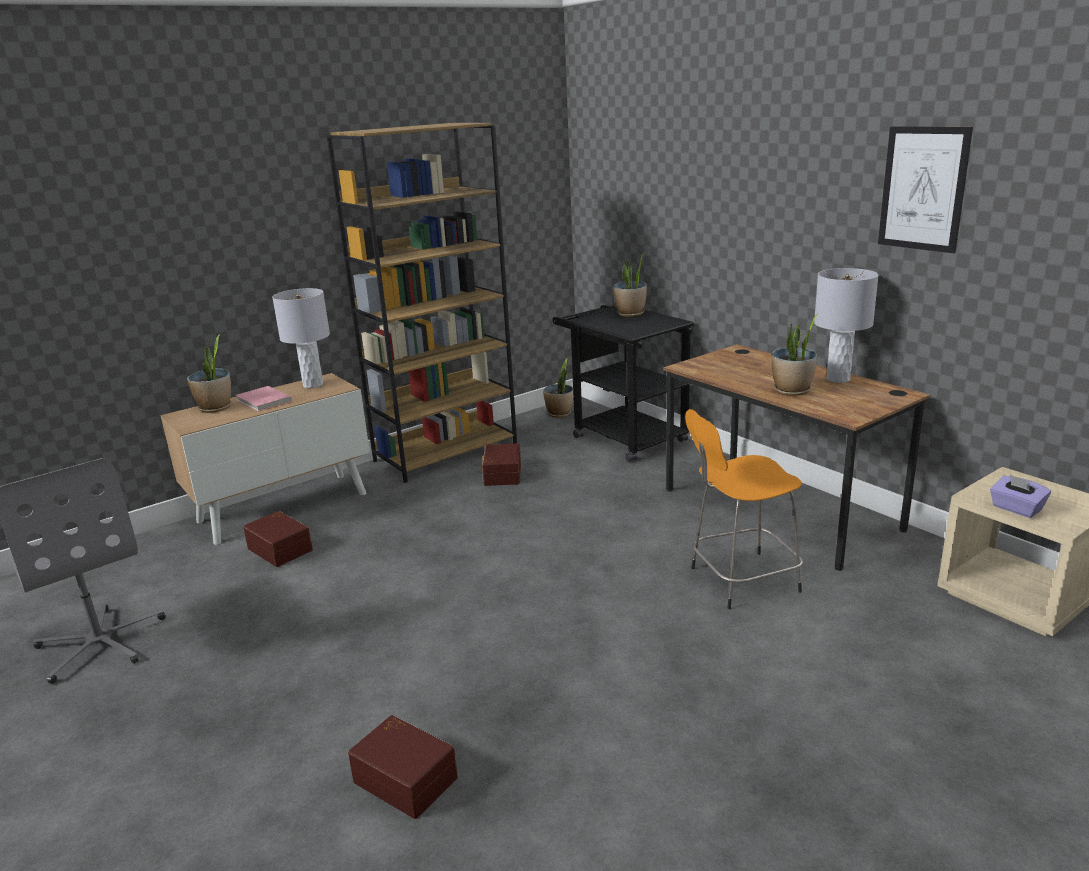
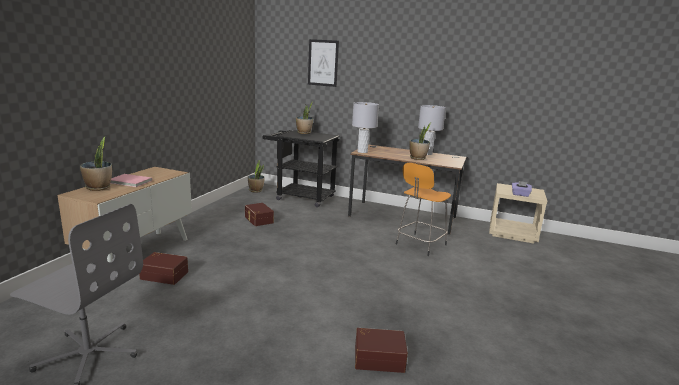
camera: 35 degrees left, 5 degrees down
grey table lamp [272,288,330,388] -> grey table lamp moved to [352,102,379,153]
brown bookcase [327,123,517,483] -> none
picture [878,126,973,253] -> picture moved to [308,39,339,87]

